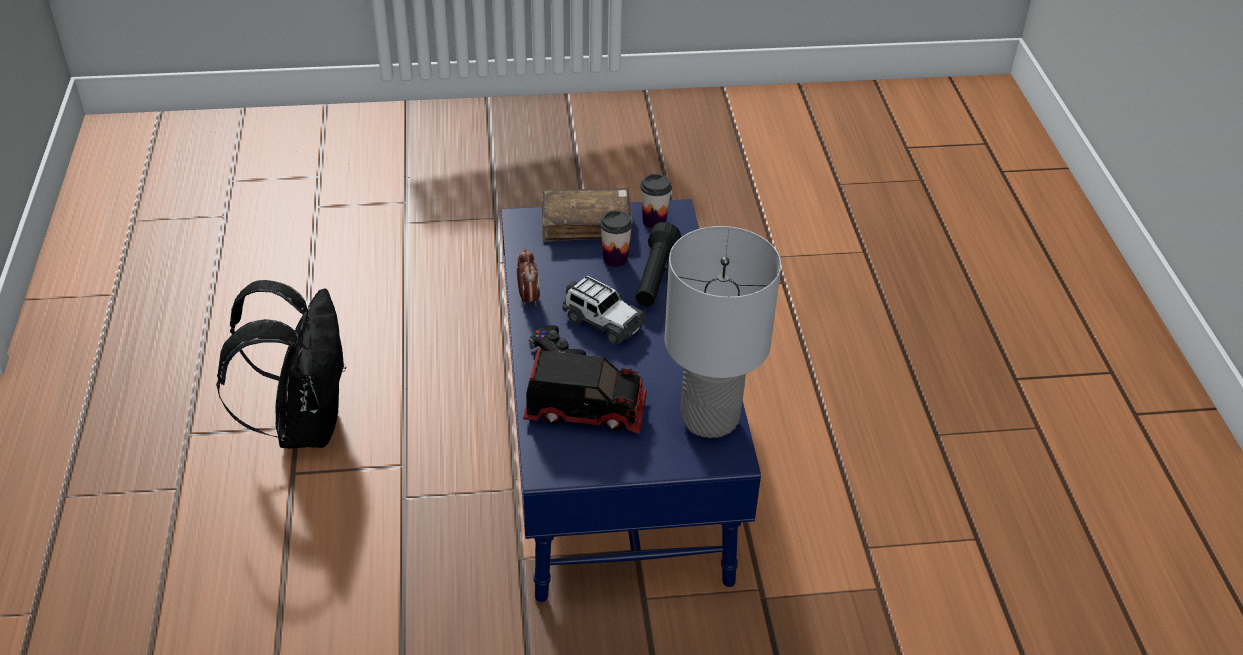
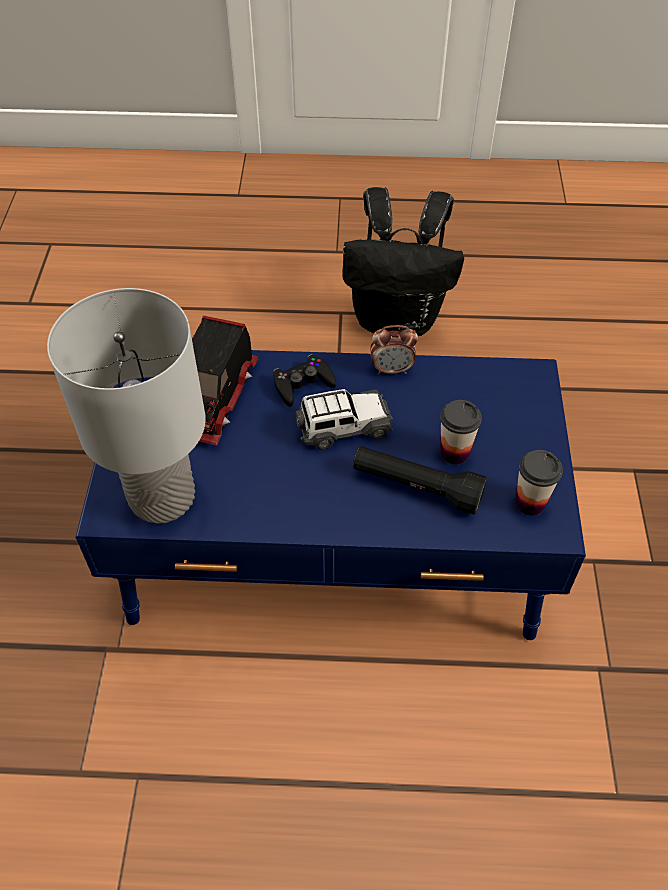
camera: 100 degrees right, 10 degrees up
brown book [542,188,633,242] -> none
toy car [562,276,646,345] -> toy car turned 150 degrees counterclockwise [295,389,393,450]

